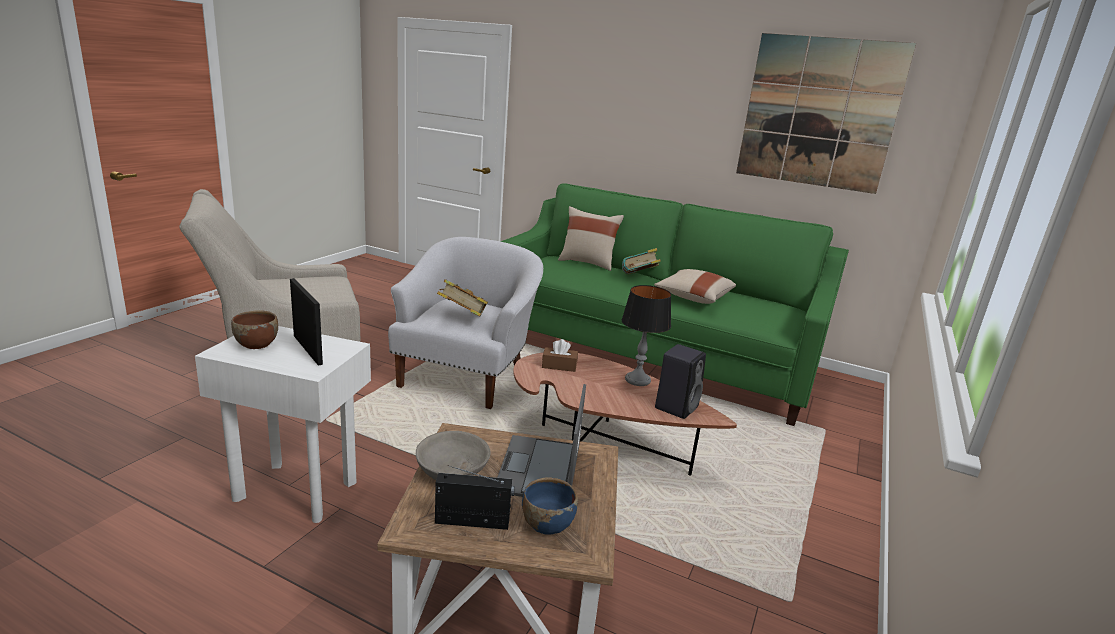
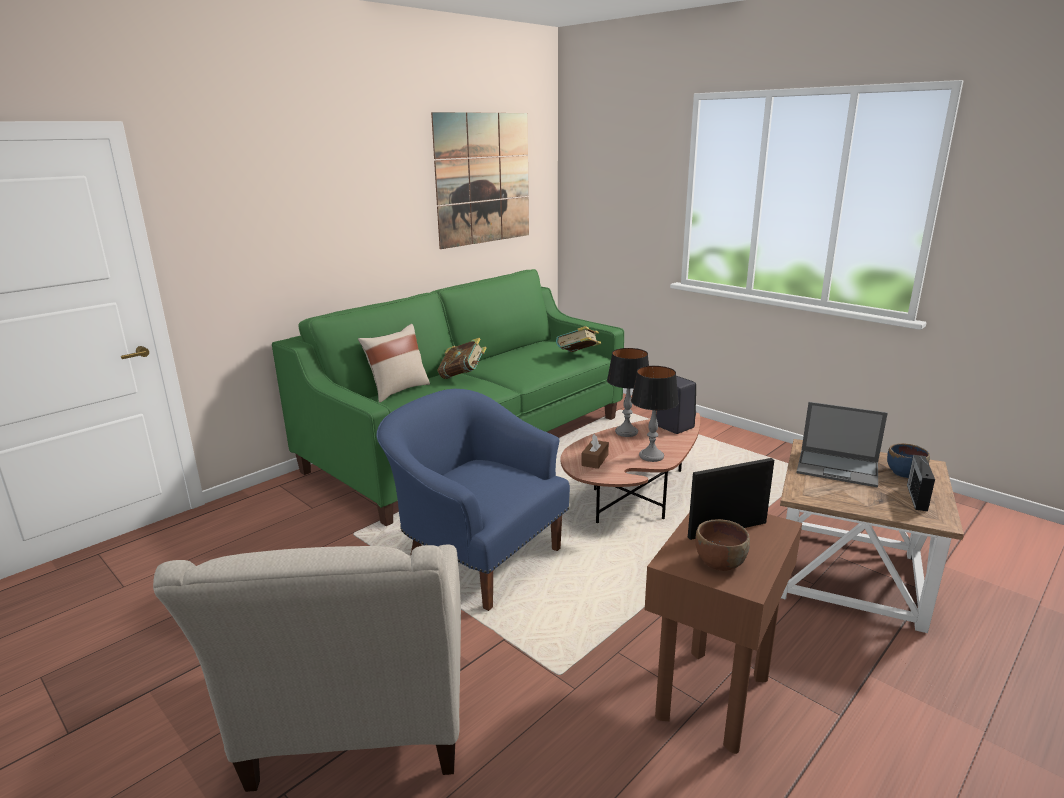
camera: 70 degrees left, 0 degrees up
white side table [195,326,371,523] -> brown side table [645,512,802,754]
white armchair [388,237,543,409] -> blue armchair [376,389,570,611]
grey bowl [416,431,491,480] -> none
book [437,279,488,316] -> book moved to [556,326,601,352]
beige pillow [654,269,736,304] -> none
none -> table lamp [631,366,679,462]

